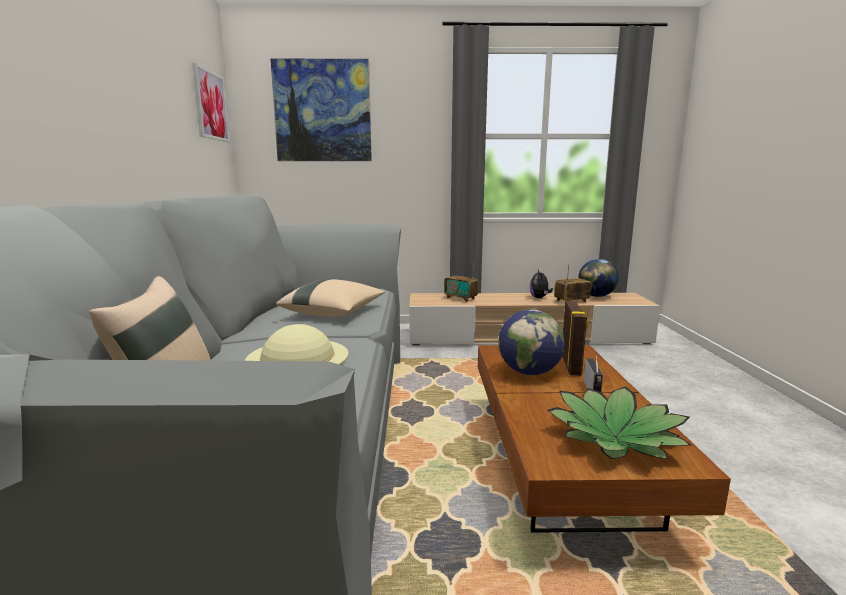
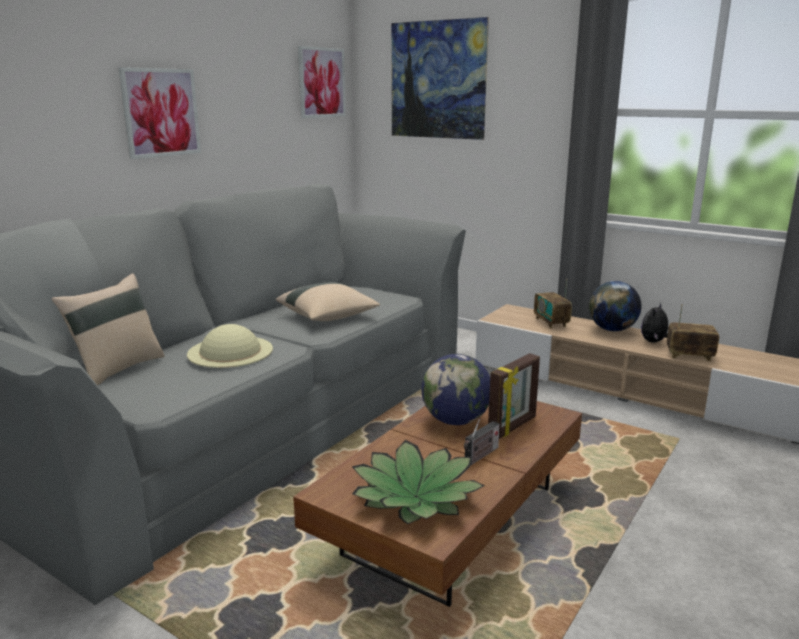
camera: 35 degrees right, 5 degrees up
globe [578,259,619,297] -> globe moved to [589,281,642,331]
none -> picture [118,67,201,159]

